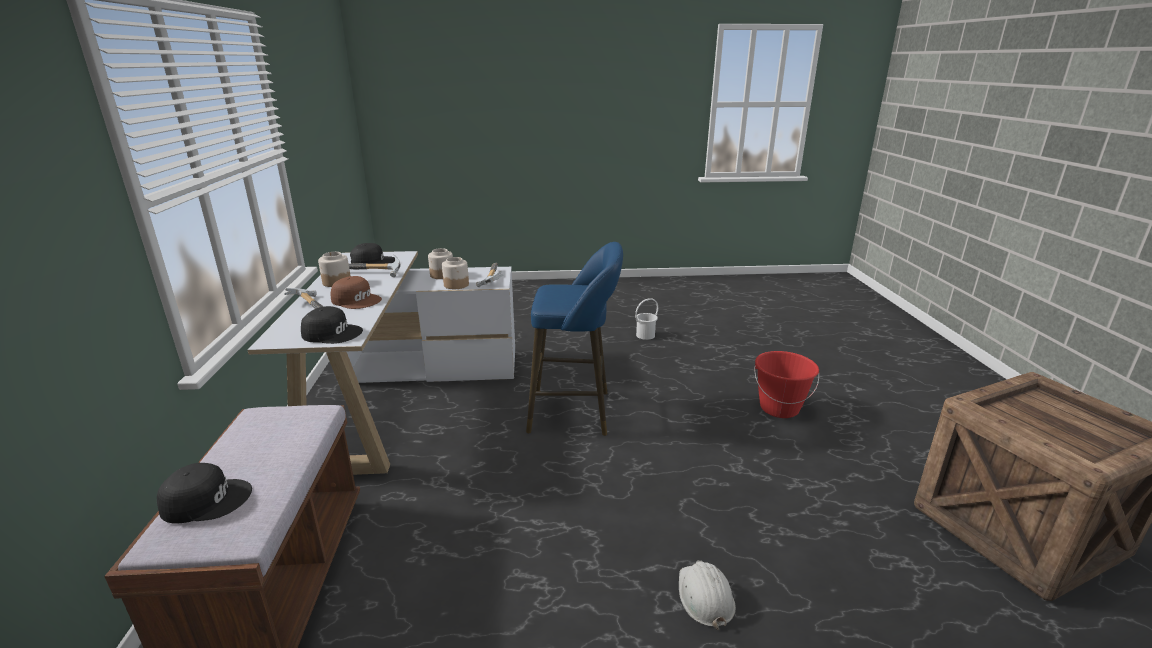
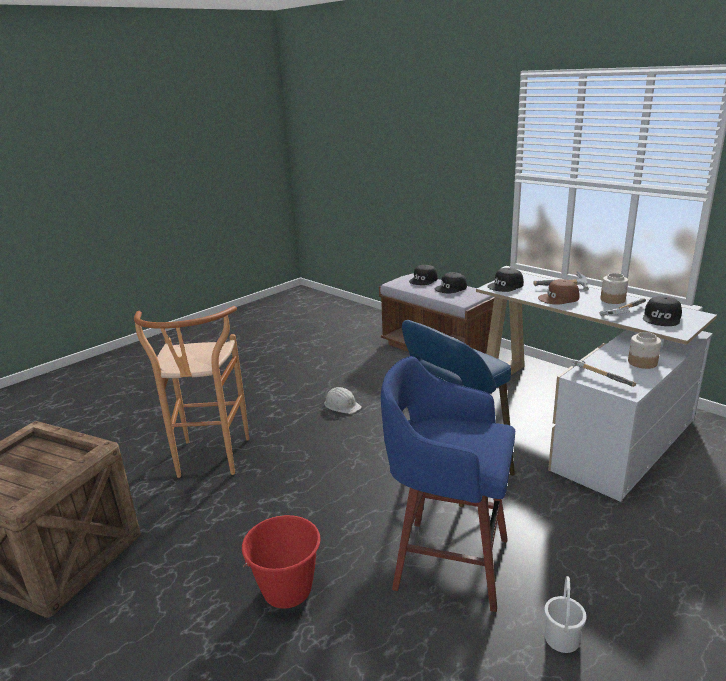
camera: 140 degrees right, 0 degrees up
jar [442,257,469,289] -> none
white hard hat [679,560,736,630] -> white hard hat moved to [324,387,362,414]
none -> brown stool [134,306,249,478]
none -> blue stool [381,356,515,612]
none -> black cap [435,272,467,293]

